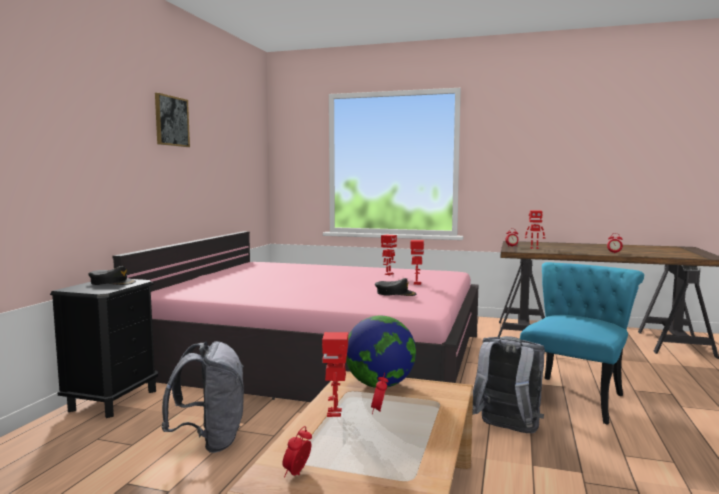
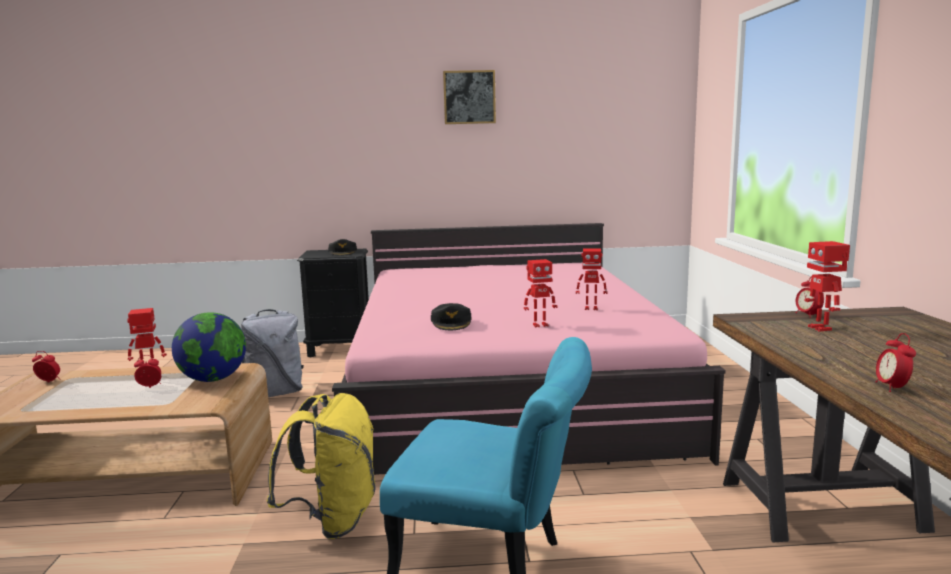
camera: 70 degrees right, 5 degrees up
grey backpack [472,336,545,433] -> yellow backpack [267,393,376,539]

